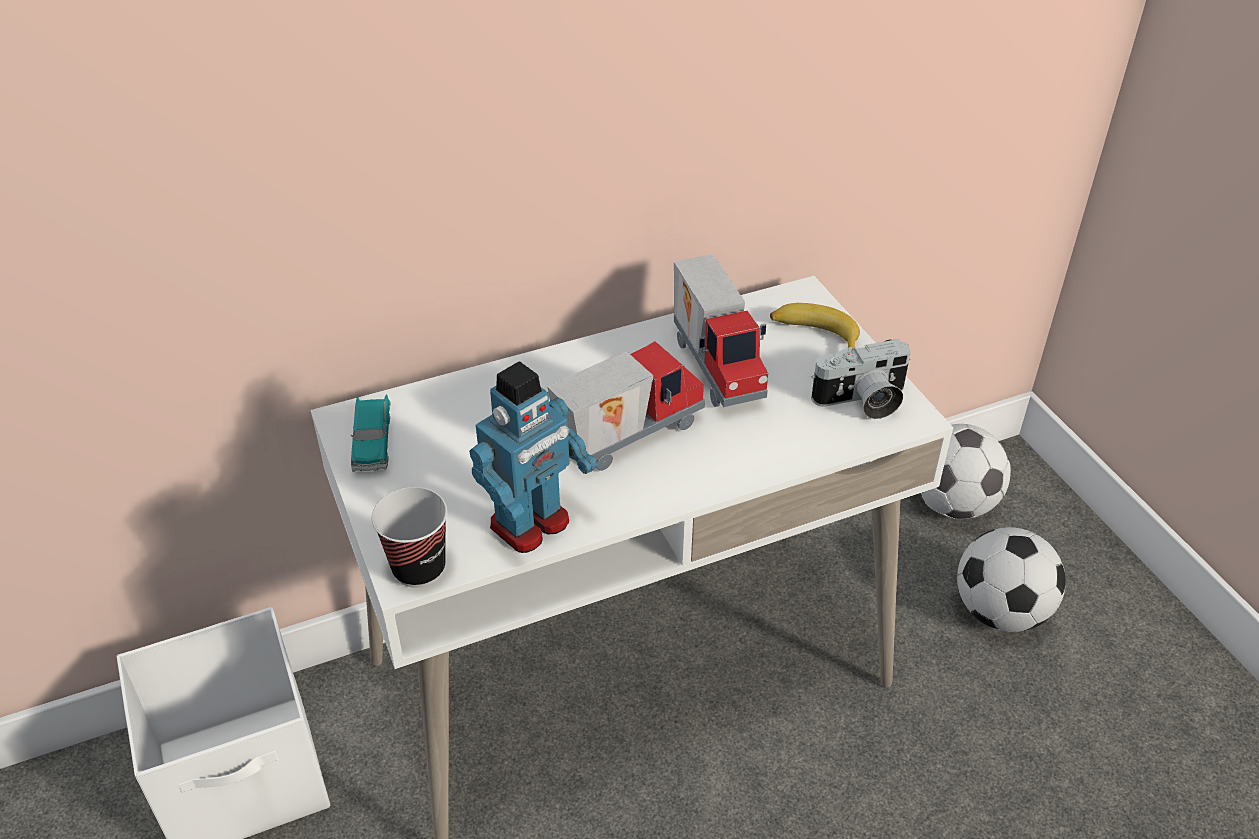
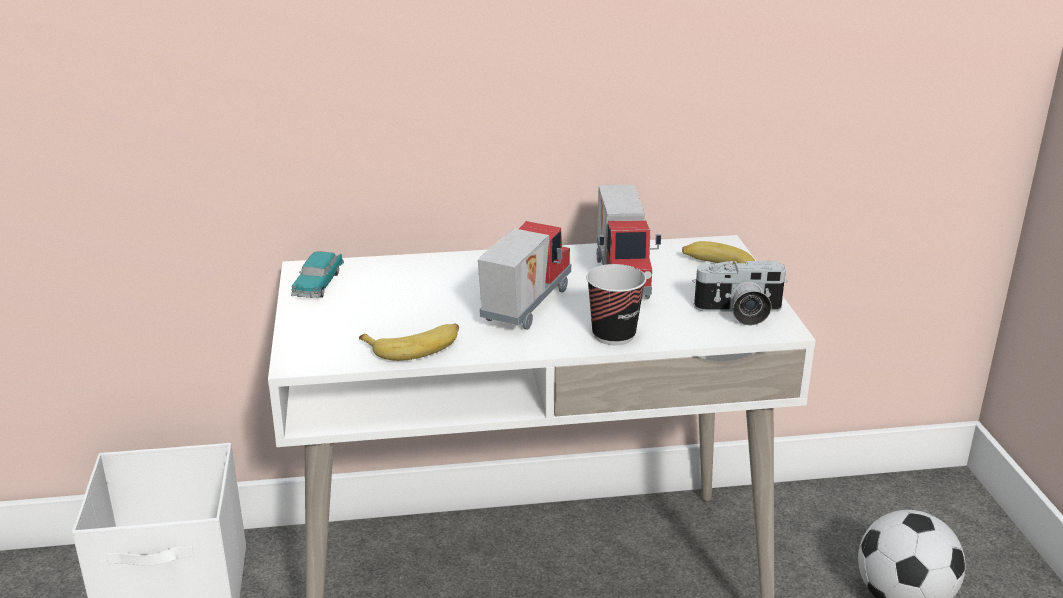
camera: 15 degrees right, 15 degrees down
cup [372,487,447,588] -> cup moved to [586,264,646,345]
toy robot [469,361,597,553] -> banana [359,324,459,361]
toy truck [548,341,705,471] -> toy truck turned 45 degrees counterclockwise [478,221,571,330]
football [919,424,1011,519] -> none

